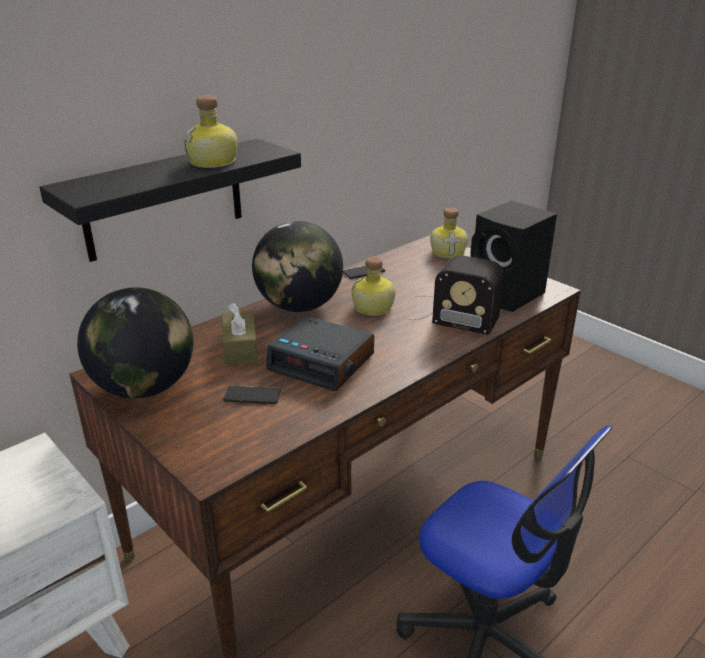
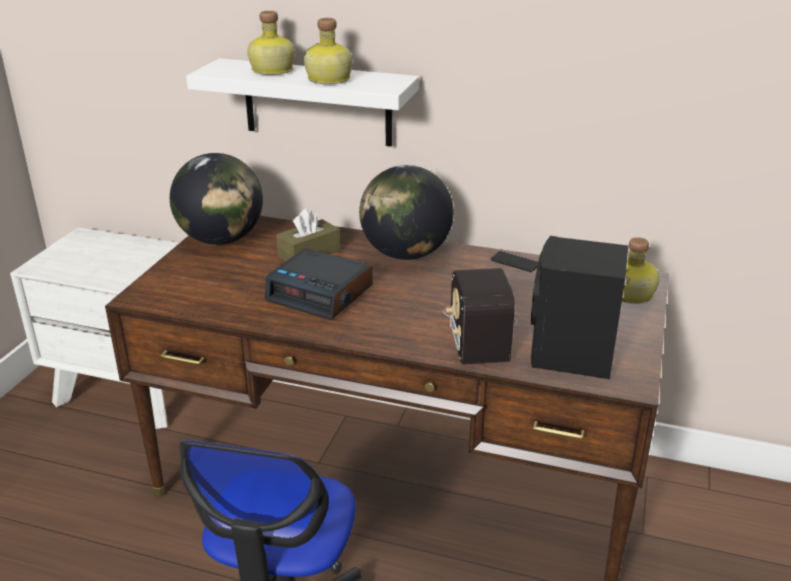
camera: 60 degrees right, 0 degrees up
black shelf [39,139,301,262] -> white shelf [186,58,419,147]
phone [223,386,281,404] -> none
alarm clock [266,316,374,391] -> alarm clock turned 60 degrees counterclockwise [265,248,373,320]
bottle [351,257,395,316] -> bottle moved to [247,11,295,75]

